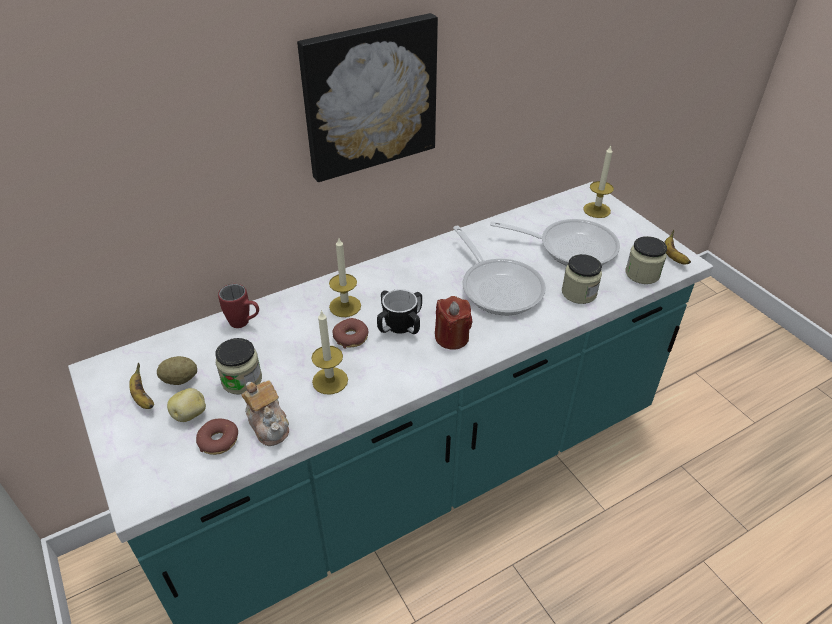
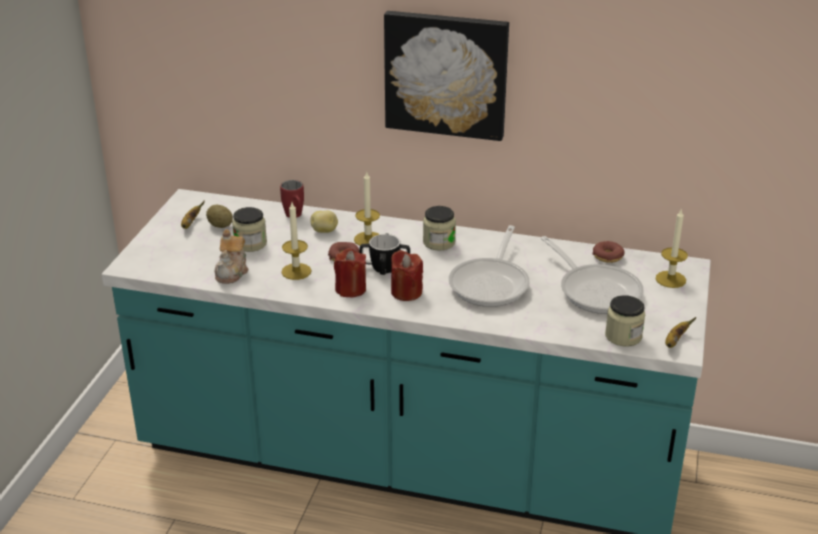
camera: 45 degrees right, 10 degrees down
potato [167,388,206,422] -> potato moved to [311,211,338,233]
donut [196,419,238,455] -> donut moved to [593,241,625,263]
jar [562,254,602,304] -> jar moved to [423,206,456,251]
none -> red candle [334,249,366,297]

